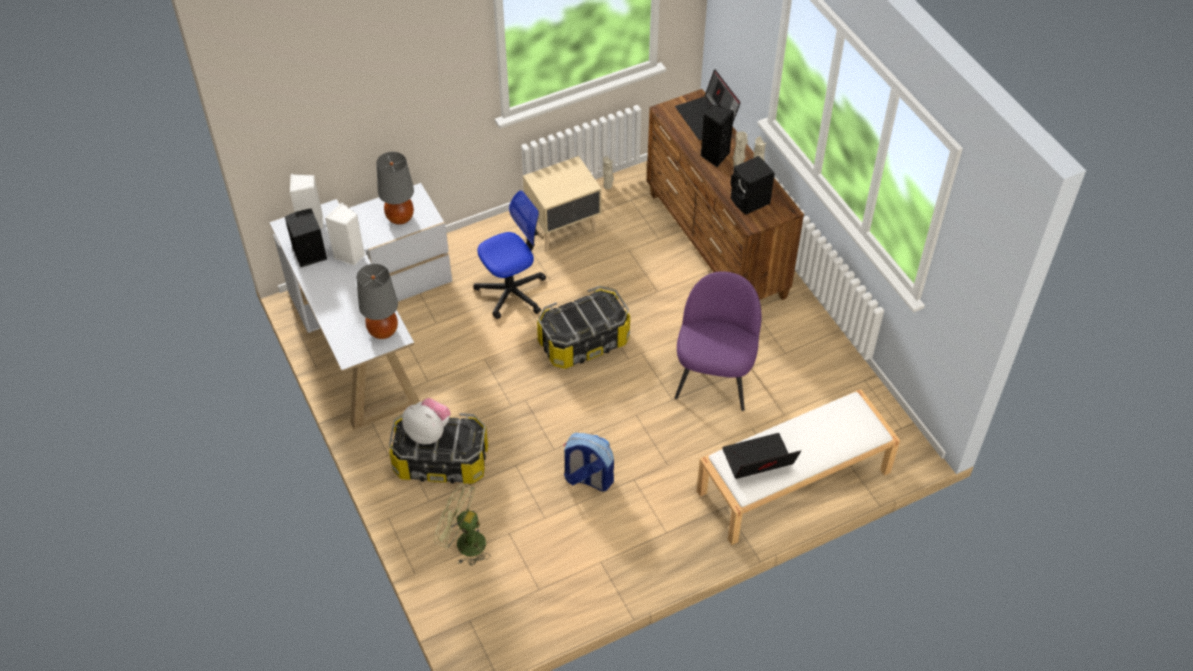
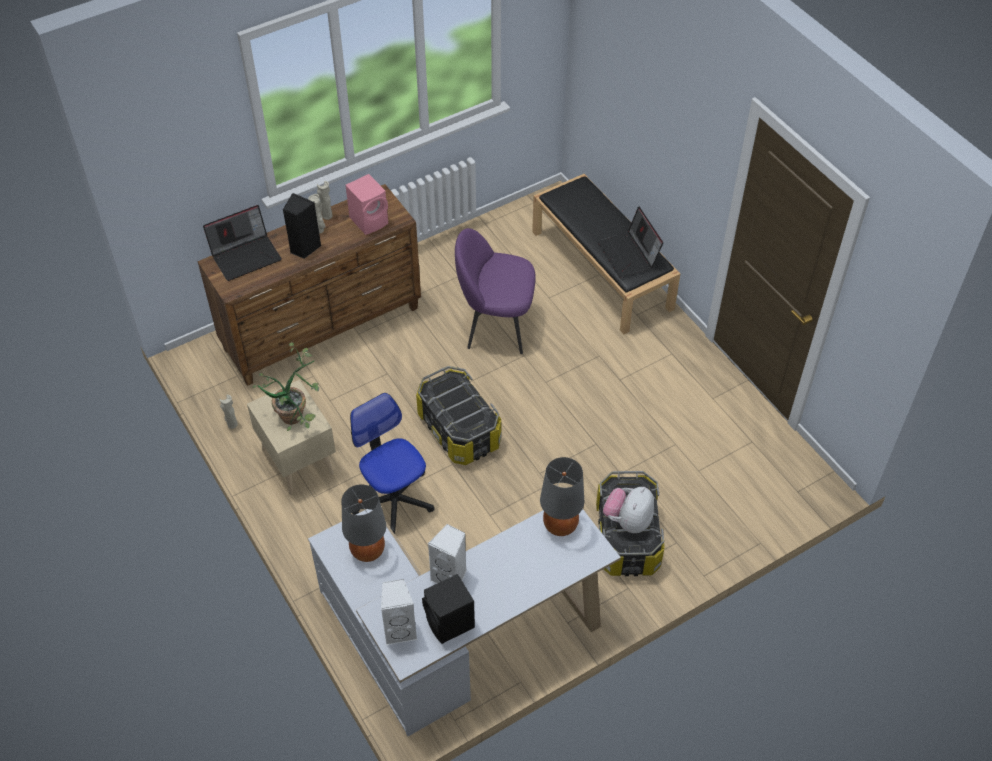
camera: 95 degrees left, 0 degrees up
green fan [435,483,490,566] -> none
backpack [563,433,614,491] -> none
white bench [697,389,900,545] -> black bench [532,174,681,334]
black speaker [730,156,775,215] -> pink speaker [346,174,388,235]
none -> potted plant [252,342,319,431]

